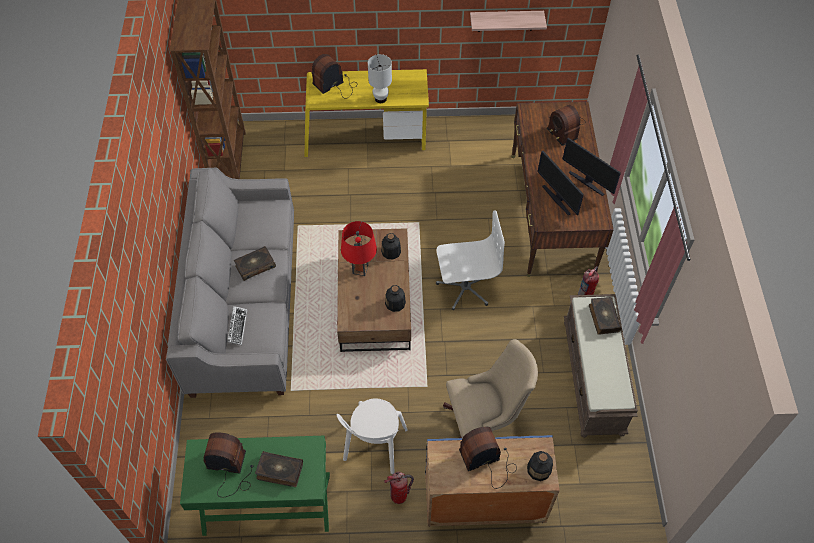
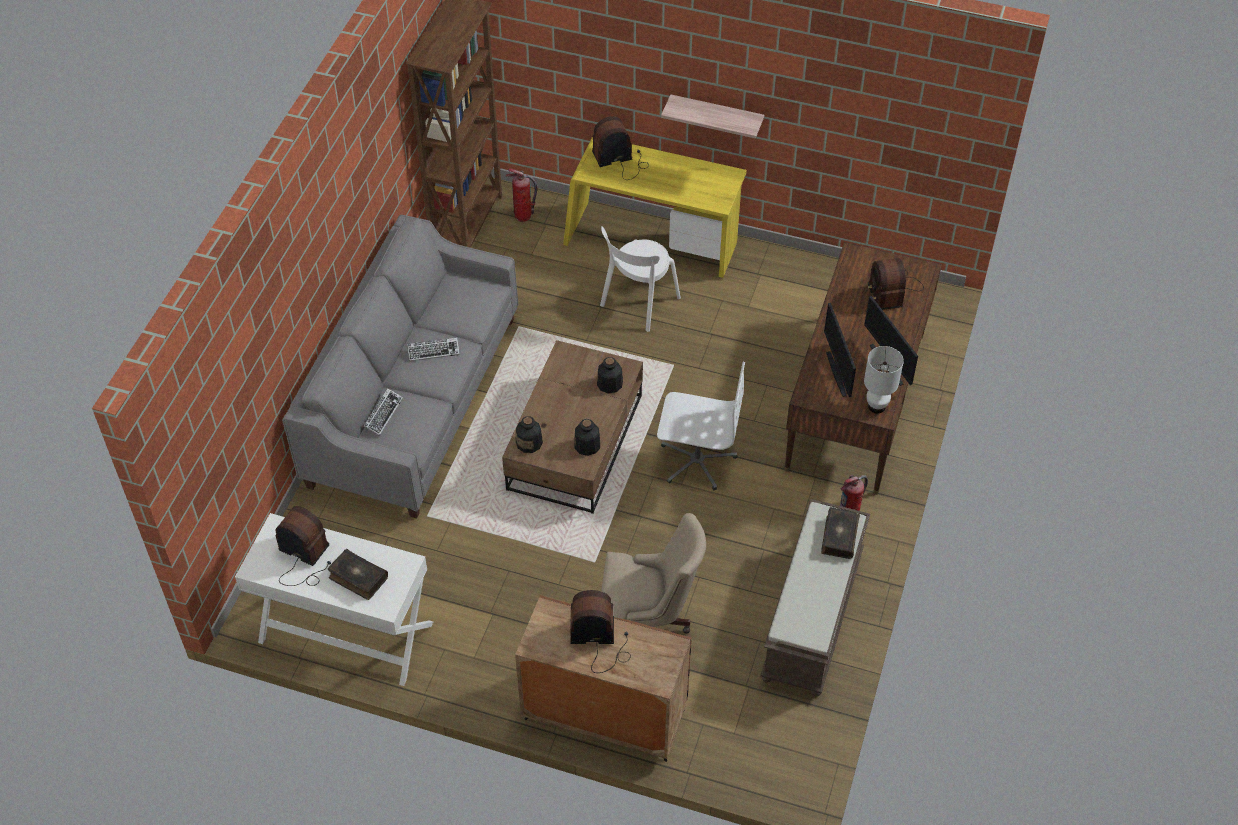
camera: 20 degrees right, 5 degrees down
green console table [180,436,330,536] -> white console table [235,513,433,686]
book [234,246,276,281] -> keyboard [407,337,460,361]
white chair [337,398,408,474] -> white chair moved to [600,226,681,332]
red table lamp [341,221,377,276] -> none
white table lamp [368,54,392,103] -> white table lamp moved to [864,346,904,413]
fire extinguisher [384,471,414,504] -> fire extinguisher moved to [506,169,537,222]
blue cabinet [425,435,560,527] -> brown cabinet [515,595,692,762]
shelf [470,11,547,32] -> shelf moved to [661,95,764,138]
bottle [527,451,553,481] -> bottle moved to [516,416,543,453]

